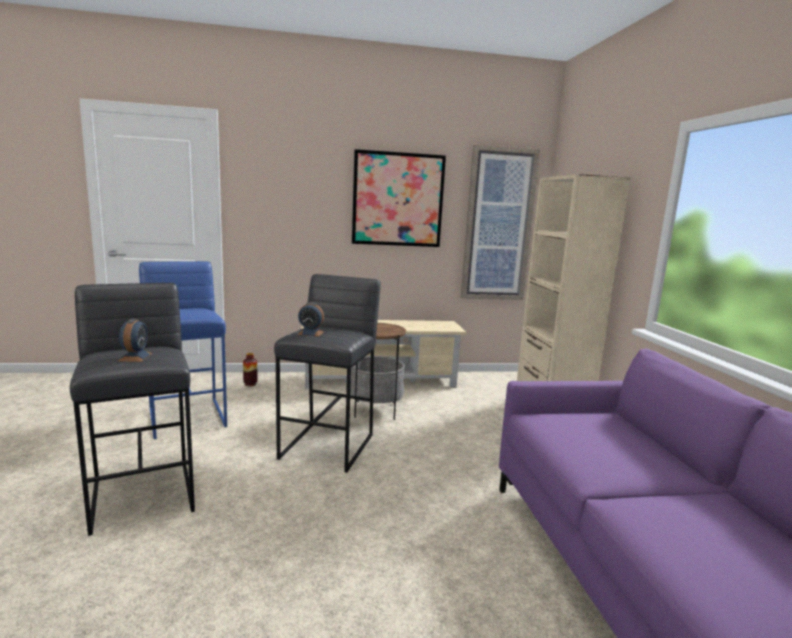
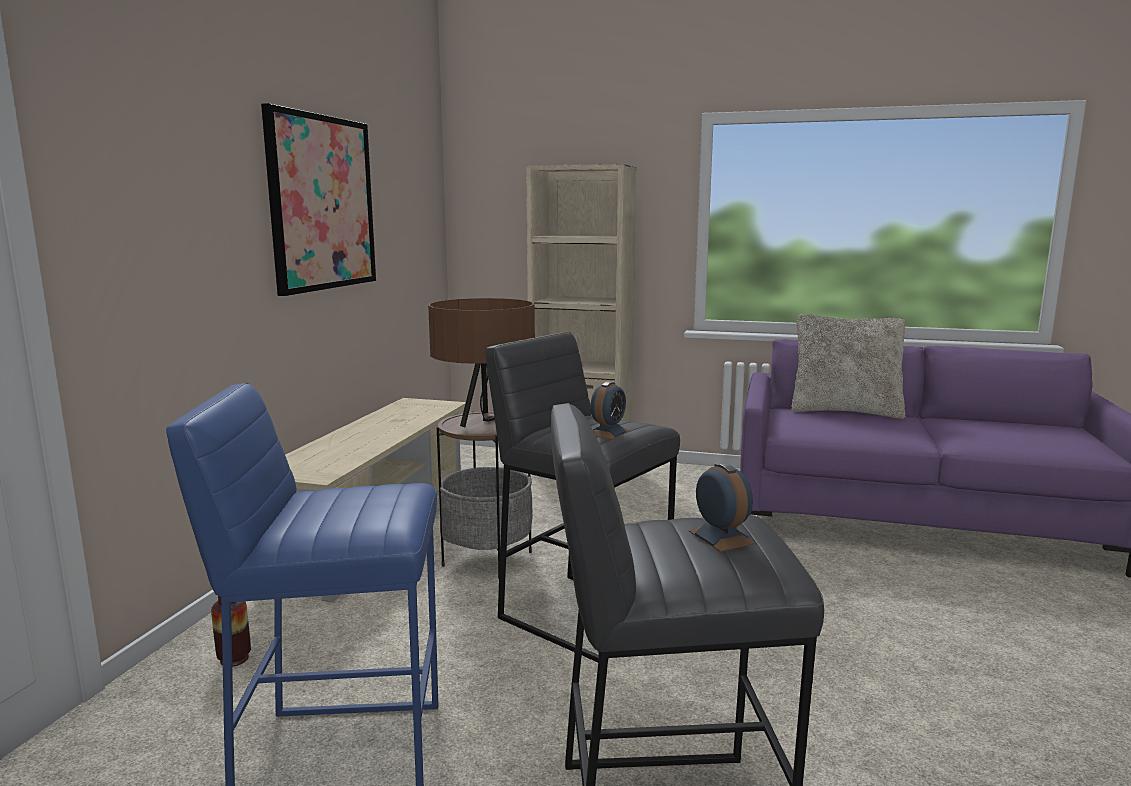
camera: 65 degrees left, 0 degrees up
alarm clock [118,319,152,362] -> alarm clock turned 45 degrees clockwise [689,463,756,552]
picture [461,145,540,300] -> none
none -> brown table lamp [428,298,535,427]
none -> beige pillow [791,314,905,419]

